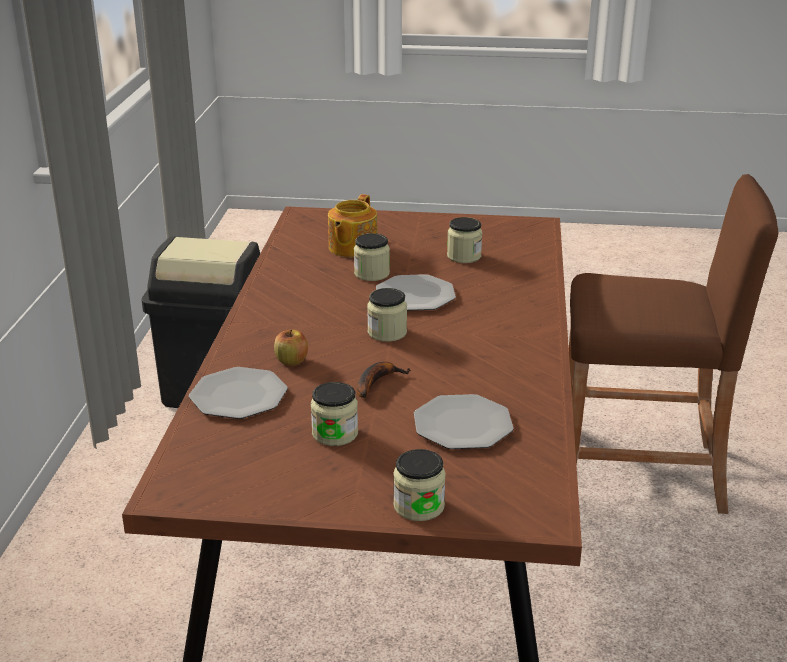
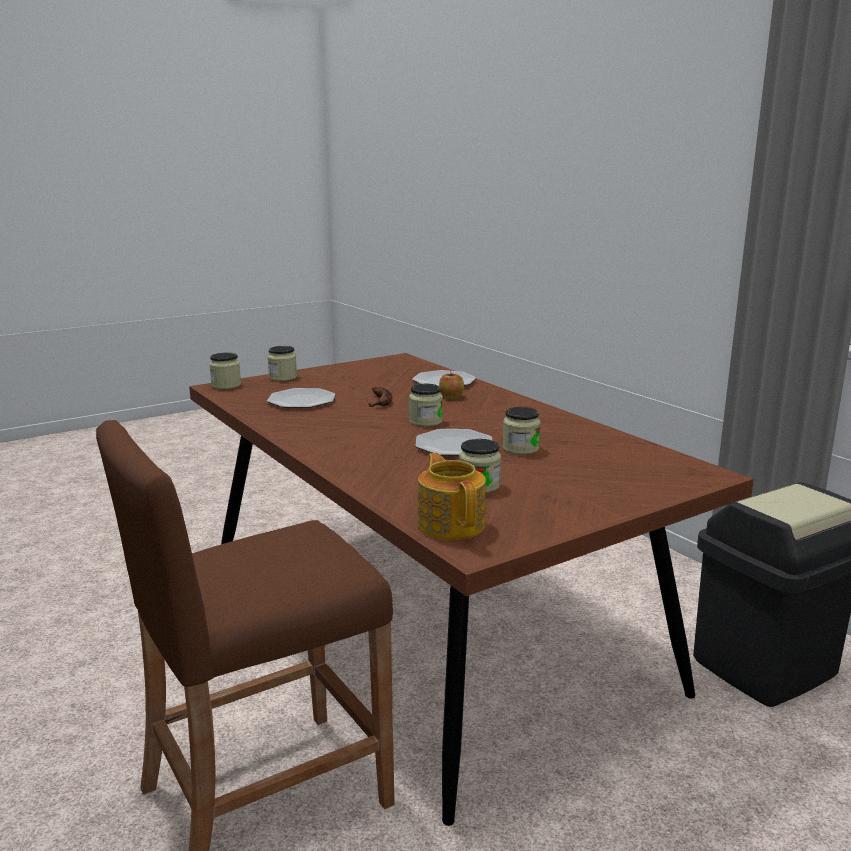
camera: 140 degrees right, 10 degrees down
jar [311,382,358,446] -> jar moved to [209,352,241,389]
teapot [328,194,378,257] -> teapot moved to [417,453,486,540]

